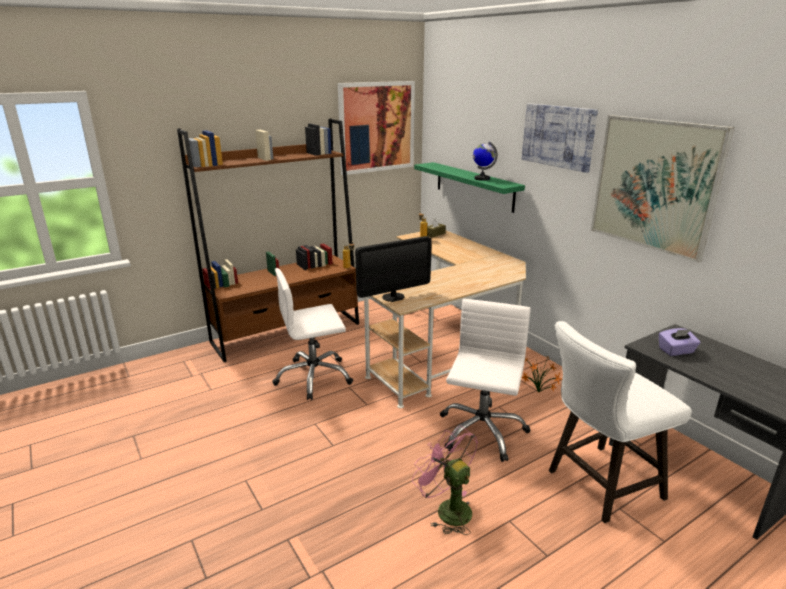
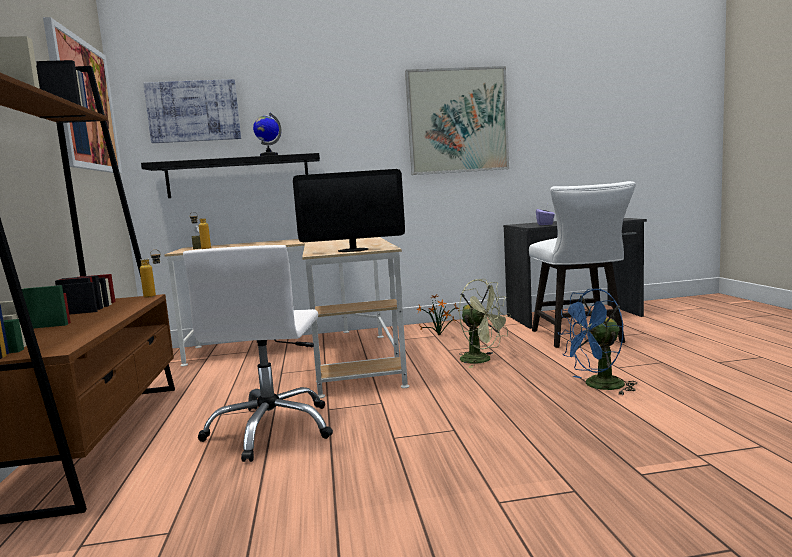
camera: 65 degrees left, 15 degrees down
monitor [355,236,432,302] -> monitor turned 90 degrees clockwise [293,169,405,252]
pink fan [412,426,478,535] -> blue fan [558,289,637,395]
green shelf [414,162,525,213] -> black shelf [141,153,320,198]
white office chair [440,299,531,462] -> green fan [459,279,511,368]
picture [522,103,598,173] -> picture moved to [143,79,241,143]

